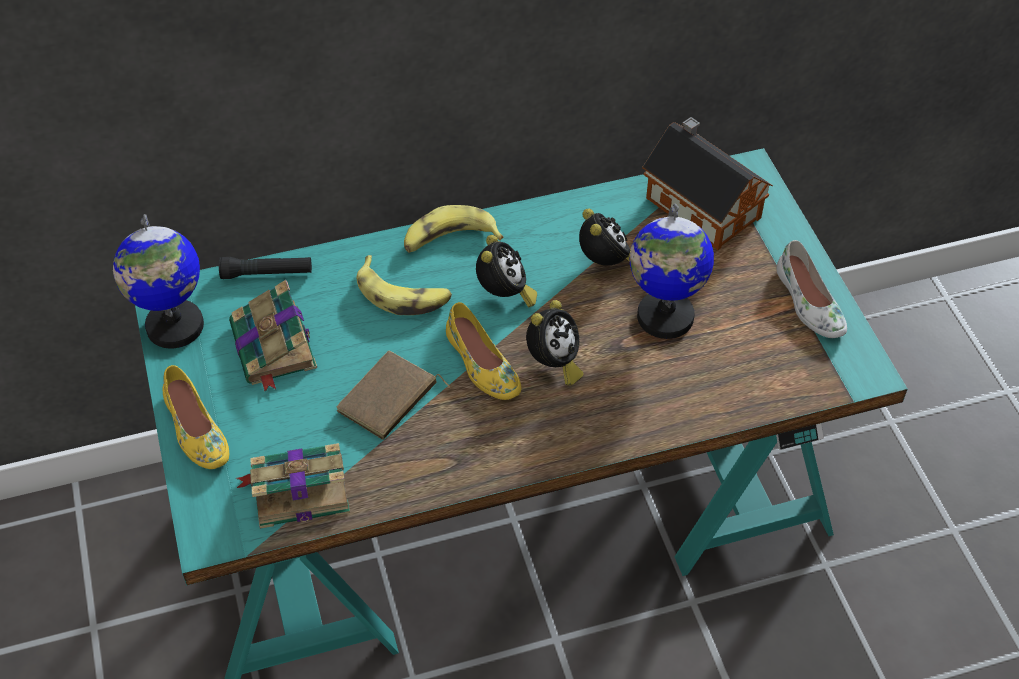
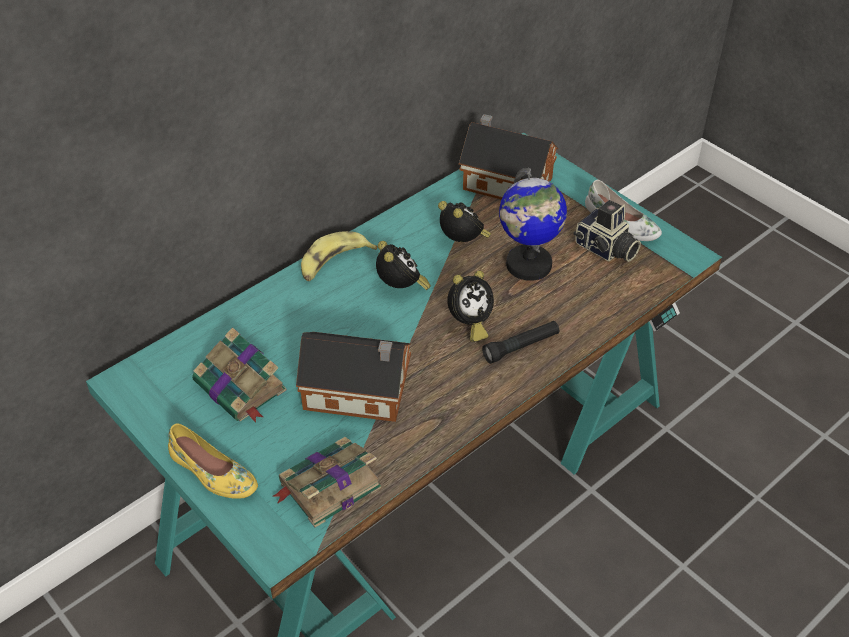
camera: 25 degrees left, 5 degrees down
globe [113,214,204,348] -> none
black flashlight [219,257,312,279] -> black flashlight moved to [482,321,559,364]
brown book [336,351,452,440] -> toy house [296,332,411,422]
banana [357,255,452,315] -> none
yellow shoe [446,302,521,400] -> none
alarm clock [526,300,584,385] -> alarm clock turned 45 degrees clockwise [447,270,494,342]
none -> camera [573,200,641,262]

